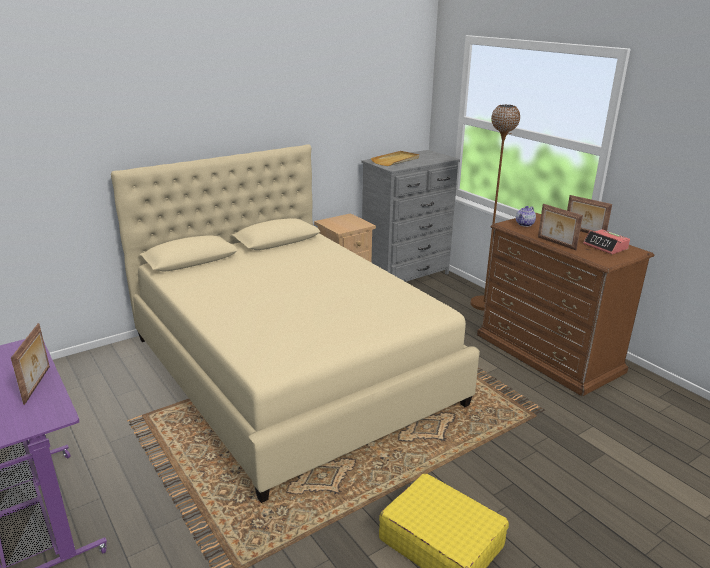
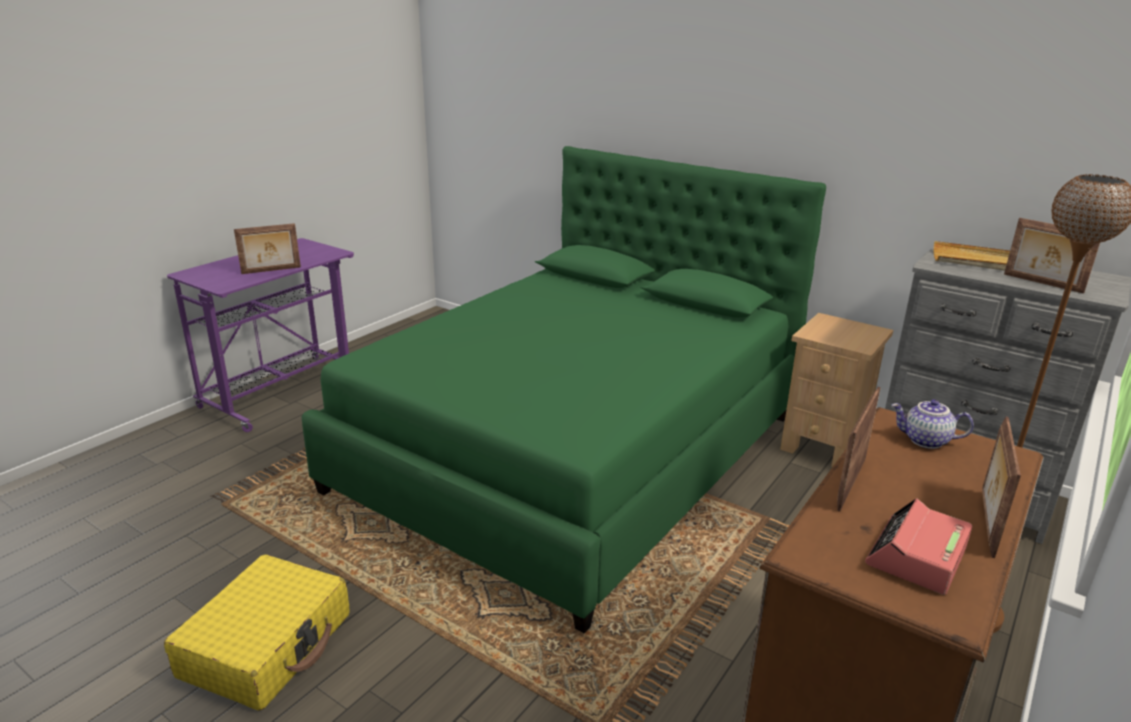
camera: 70 degrees right, 0 degrees up
beige bed [111,145,480,503] -> green bed [301,146,826,633]
none -> picture frame [1004,218,1100,294]

